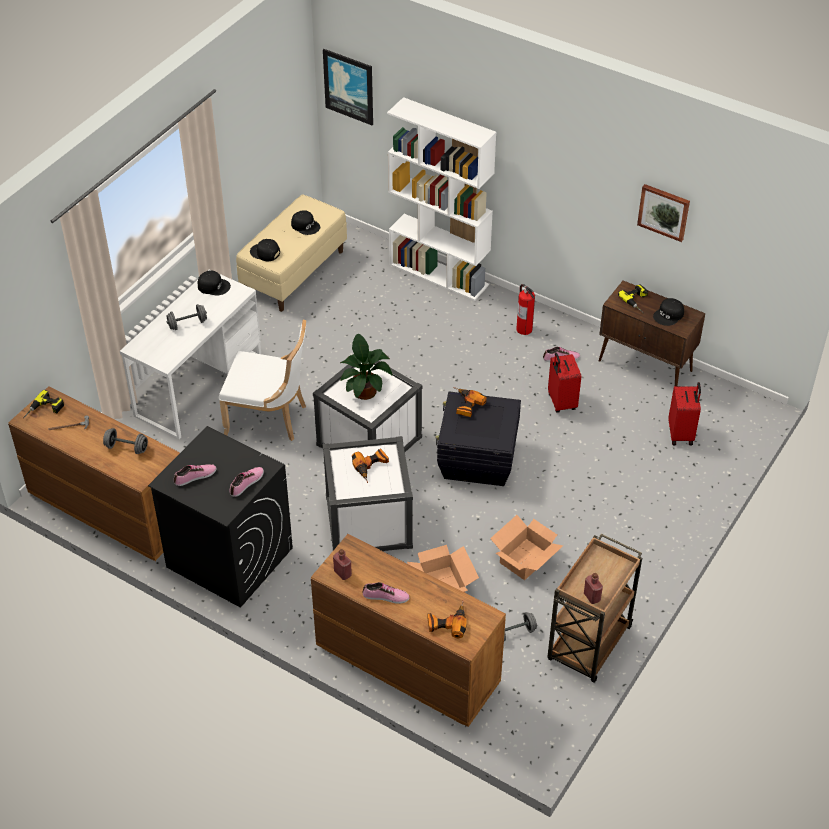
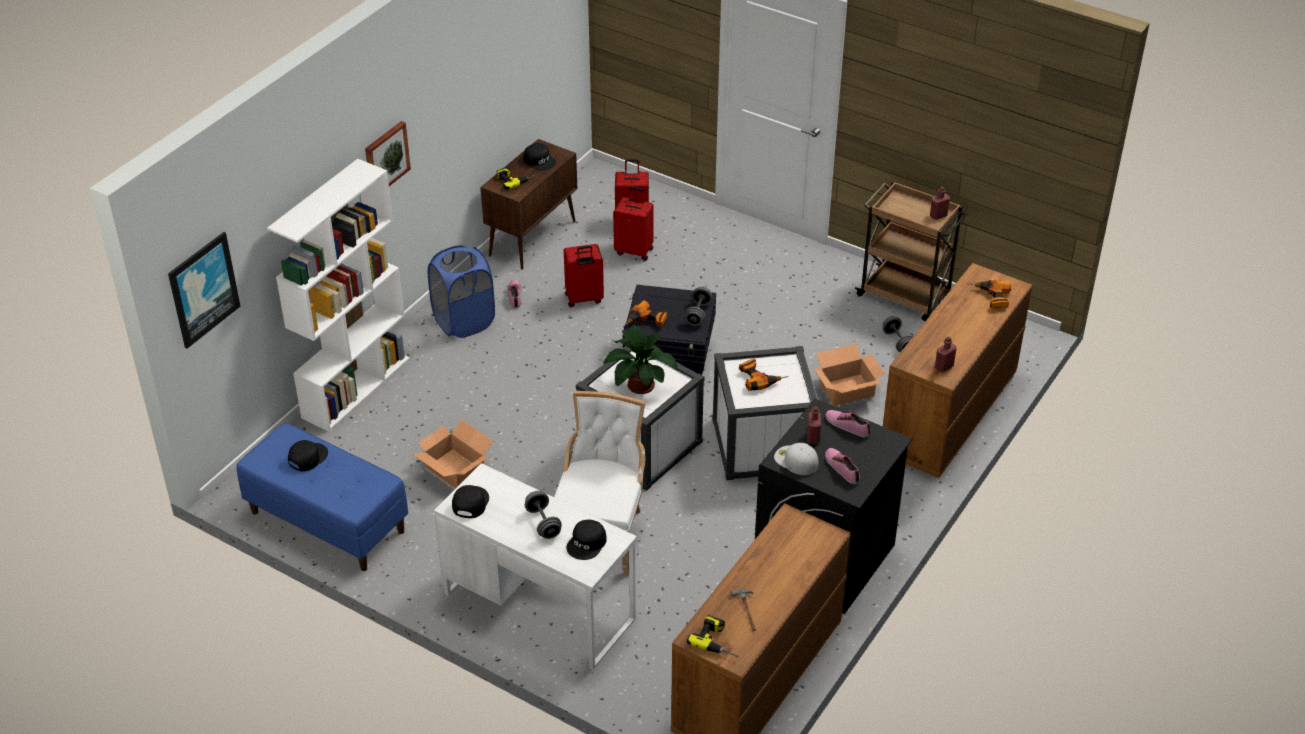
camera: 90 degrees left, 5 degrees down
grey dumbbell [103,428,148,454] -> grey dumbbell moved to [684,287,713,326]
beige bench [236,194,347,312] -> blue bench [236,423,408,571]
black cap [250,239,280,261] -> black cap moved to [567,520,607,560]
shoe [362,582,409,604] -> none
cardboard box [490,515,563,580] -> cardboard box moved to [413,419,493,488]
fire extinguisher [516,284,535,335] -> blue laundry basket [428,245,495,338]
picture [637,184,690,242] -> picture moved to [365,121,411,186]
none -> red suitcase [613,187,653,261]
none -> white cap [774,443,818,475]
none -> red bottle [807,407,821,444]

